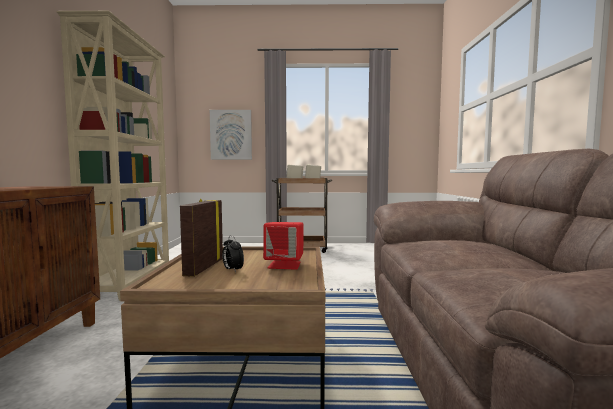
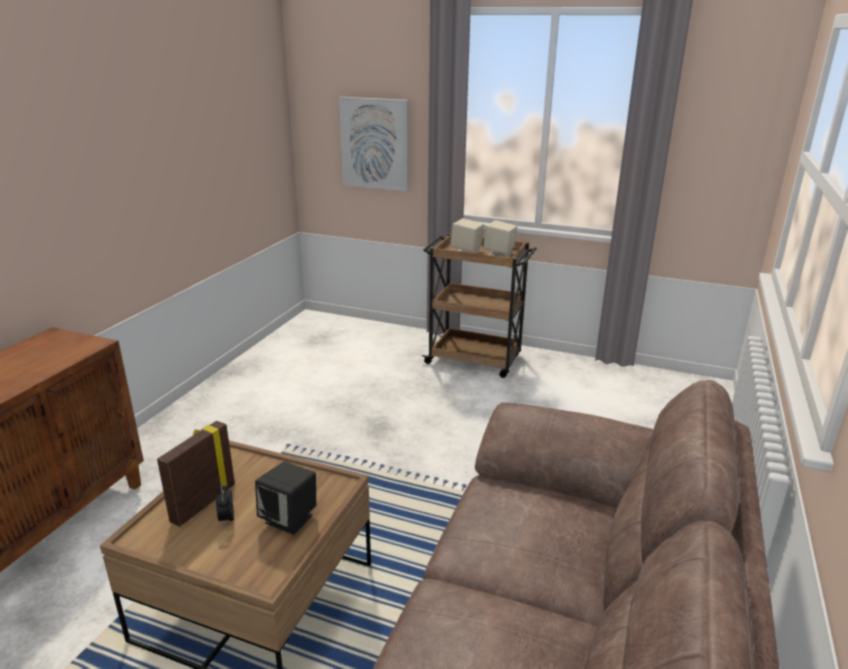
camera: 20 degrees right, 20 degrees up
beige bookcase [56,11,169,301] -> none
red speaker [263,222,304,270] -> black speaker [255,462,316,535]

